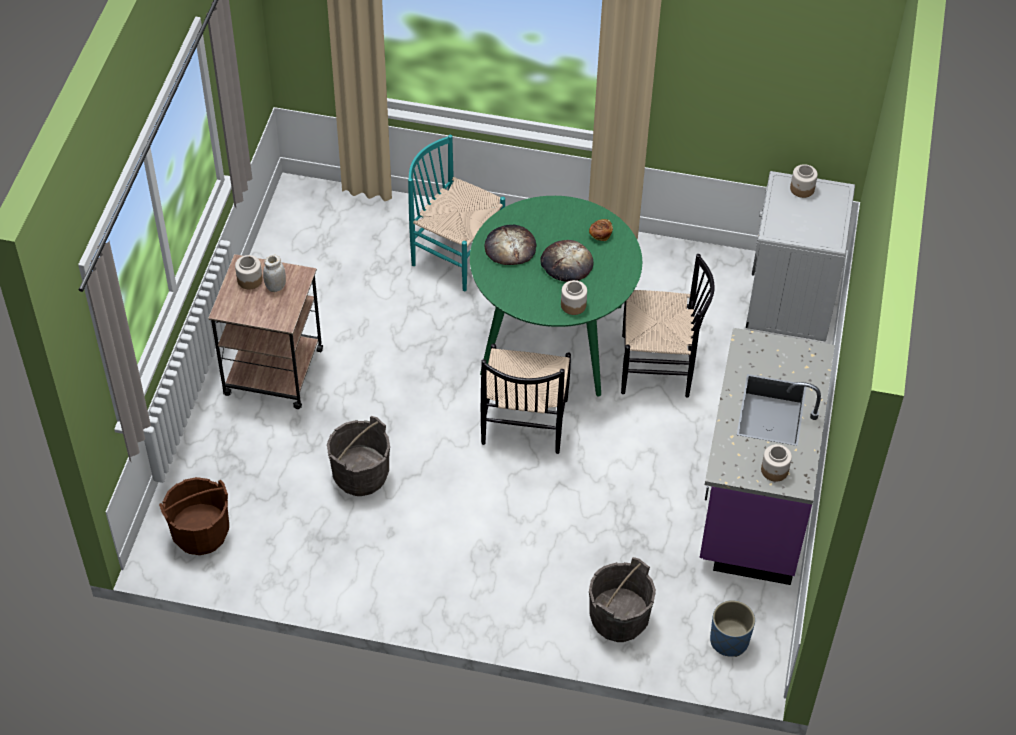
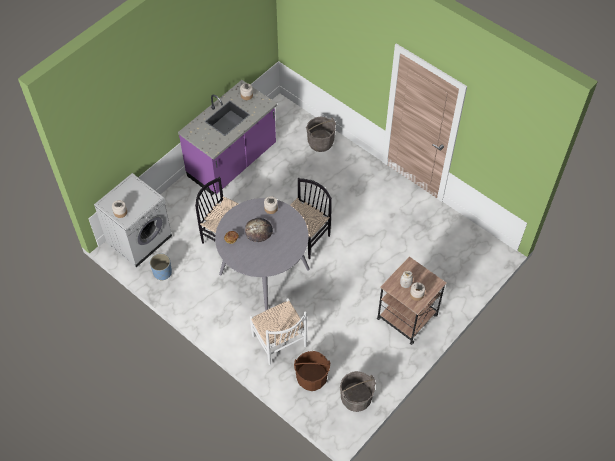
camera: 150 degrees left, 5 degrees up
brown bucket [159,477,229,555] -> brown bucket moved to [294,351,330,391]
grey bucket [327,416,390,496] -> grey bucket moved to [340,371,376,412]
turquoise chair [408,135,505,291] -> white chair [250,298,307,365]
green dining table [470,196,642,396] -> grey dining table [215,198,310,311]
bread [485,225,537,265] -> none
blue planter [710,600,755,657] -> blue planter moved to [150,253,172,281]

